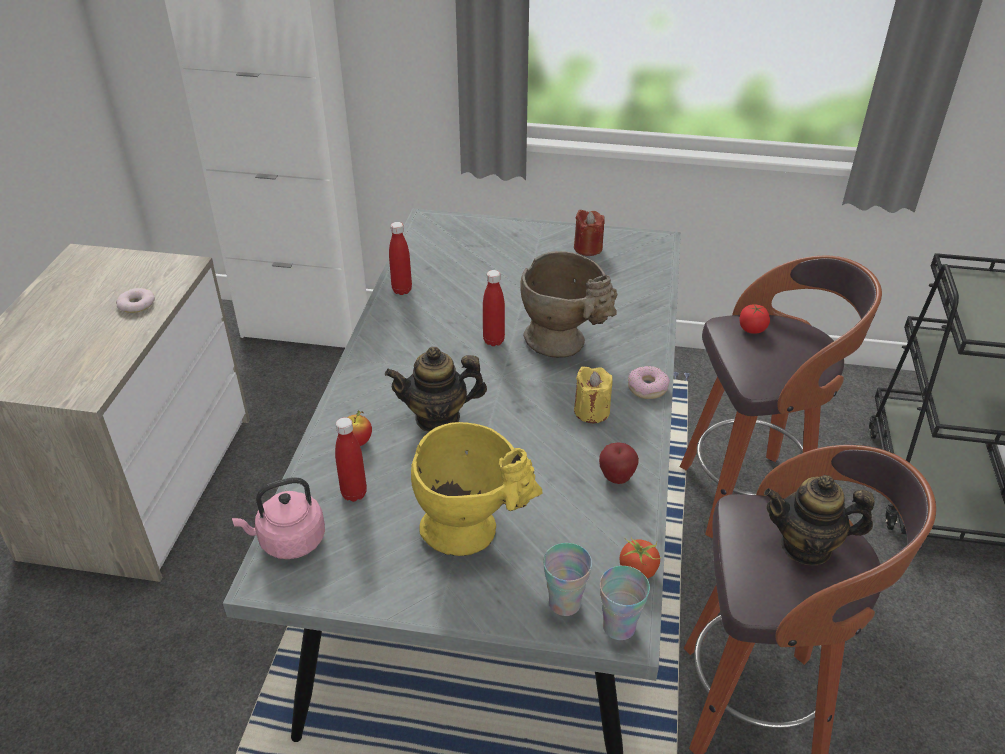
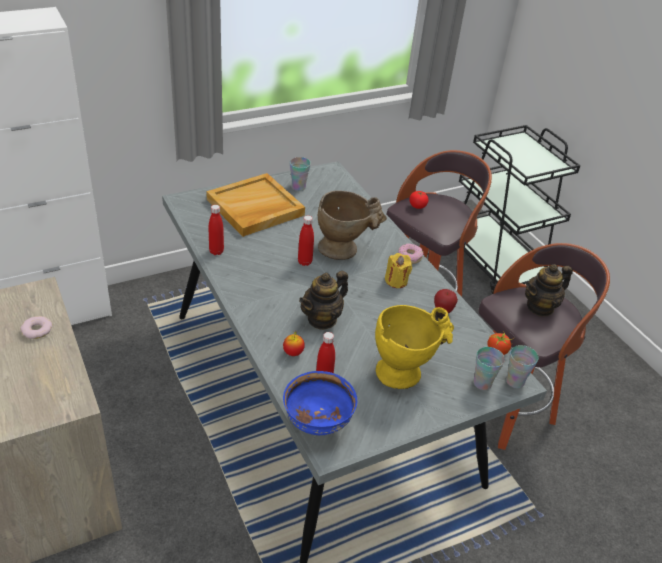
camera: 40 degrees left, 0 degrees up
pink kettle [232,477,325,559] -> blue bowl [283,371,357,435]
red candle [574,210,605,256] -> cup [290,157,311,191]
none -> beige tray [206,173,305,237]

